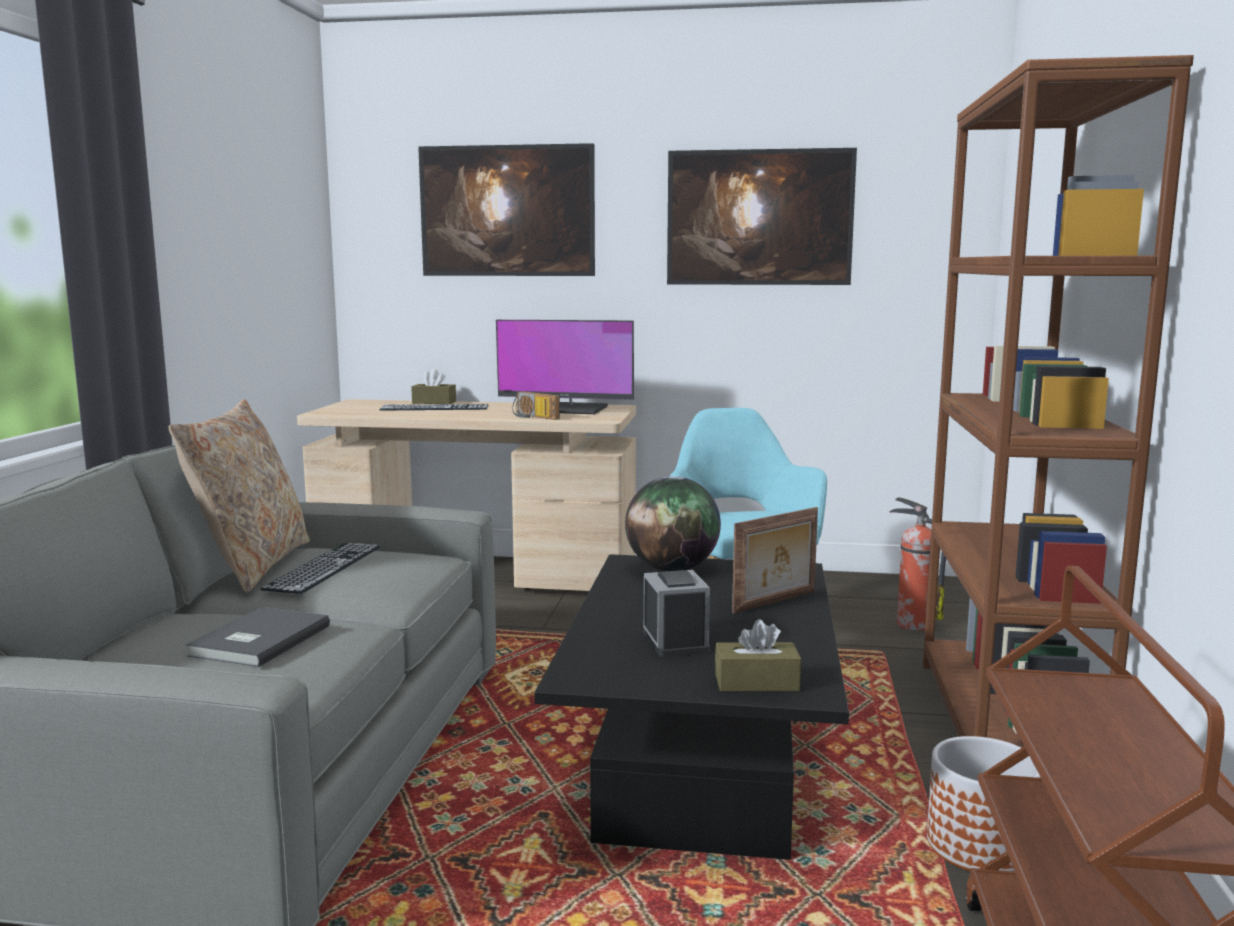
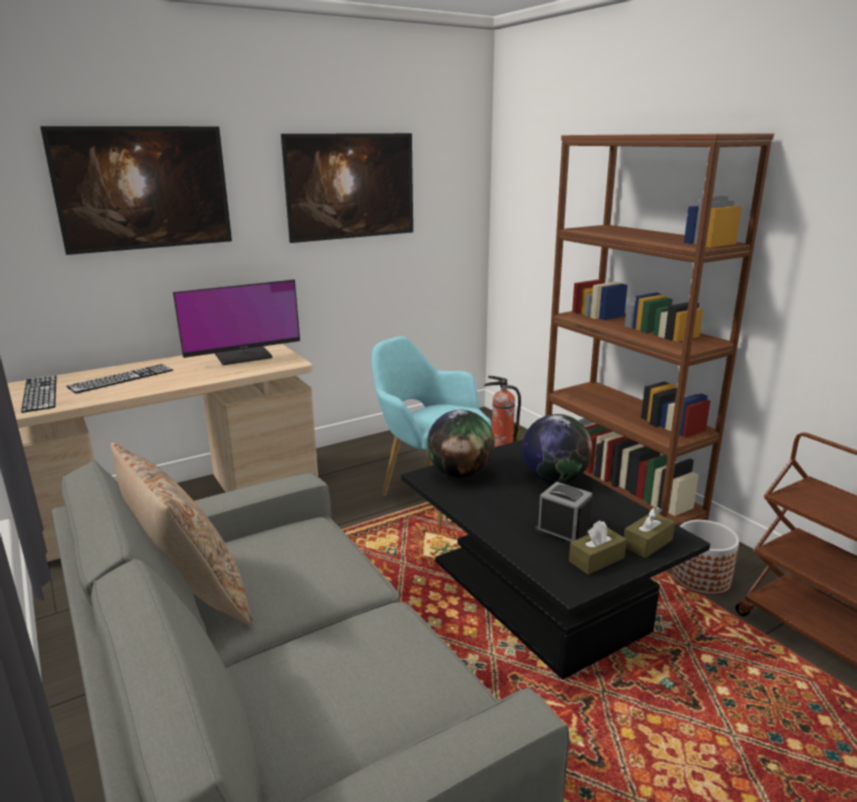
camera: 40 degrees left, 10 degrees up
grey book [186,607,330,667] -> none
keyboard [260,543,380,594] -> keyboard moved to [21,375,56,413]
brown tissue box [411,369,456,404] -> brown tissue box moved to [569,520,627,575]
radio [512,391,560,420] -> none
picture frame [732,507,818,613] -> globe [522,414,593,483]

